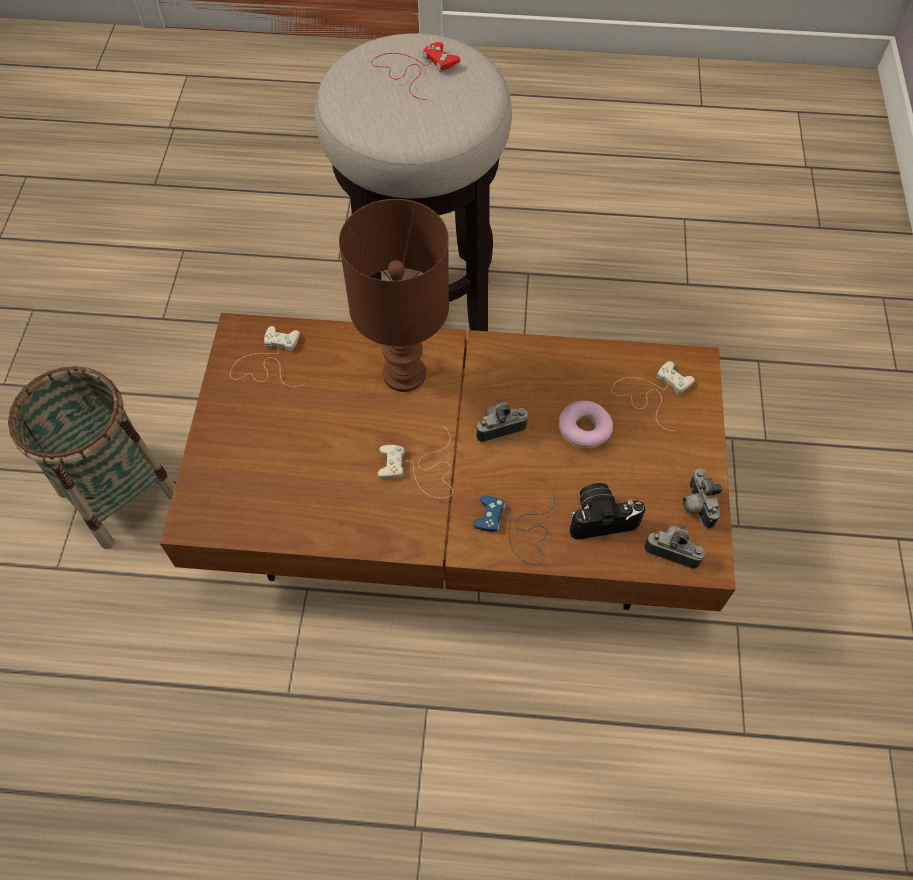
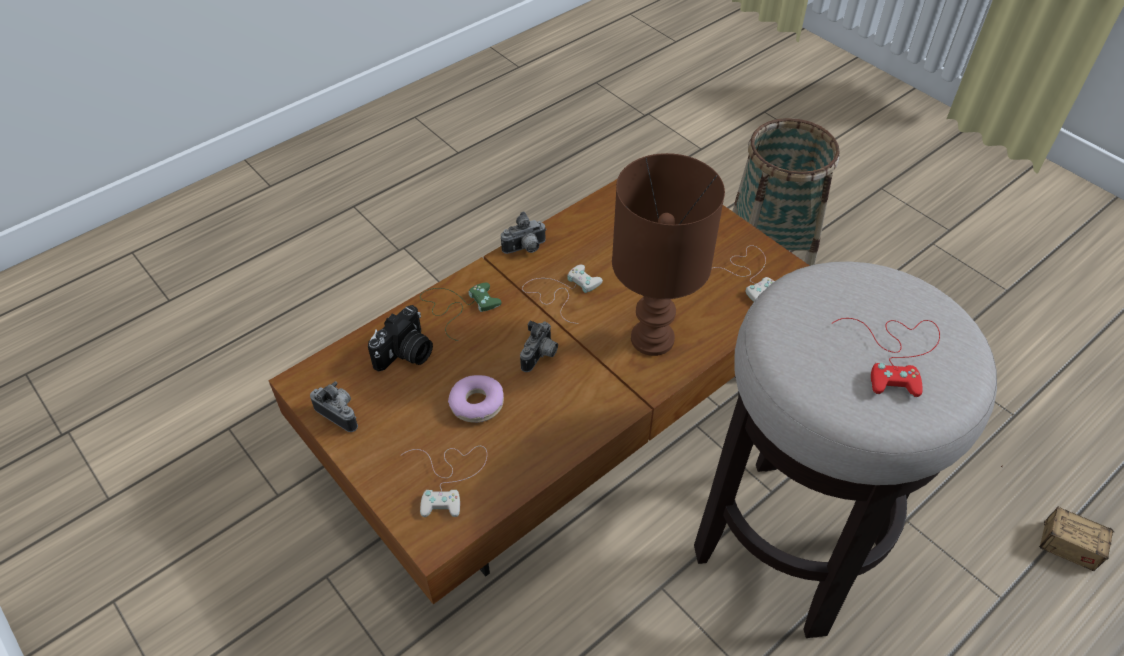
camera: 135 degrees right, 10 degrees down
blue game controller [473,490,555,565] -> green game controller [420,283,501,341]
camera [644,524,705,569] -> camera moved to [501,211,547,254]
none -> storage box [1001,465,1114,572]

